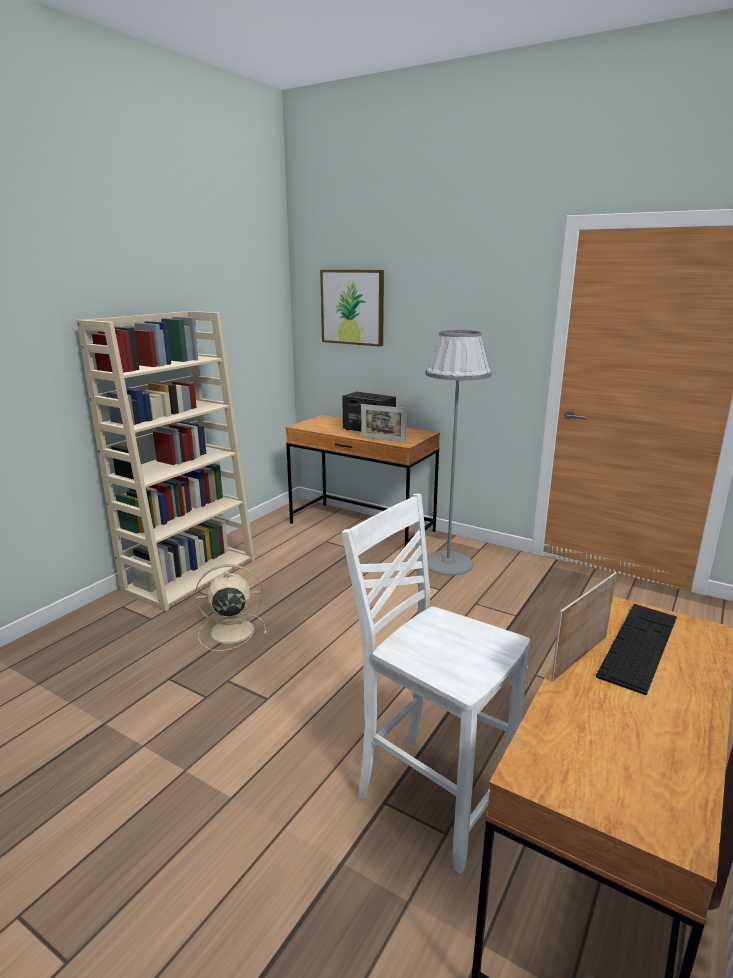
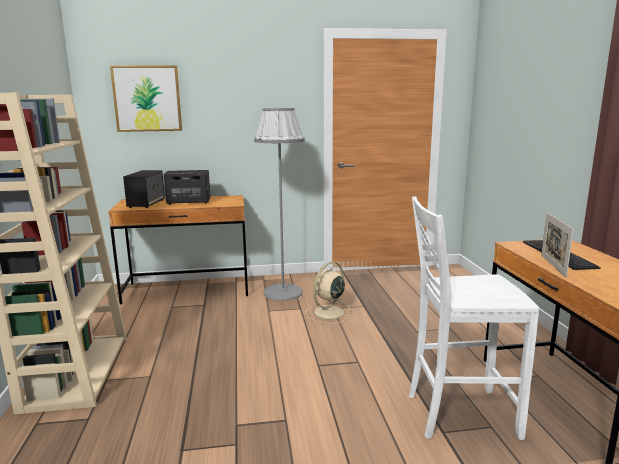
camera: 40 degrees left, 5 degrees down
beige fan [195,564,267,651] -> beige fan moved to [306,262,351,324]
picture frame [361,404,407,442] -> none
none -> speaker [123,170,165,208]

